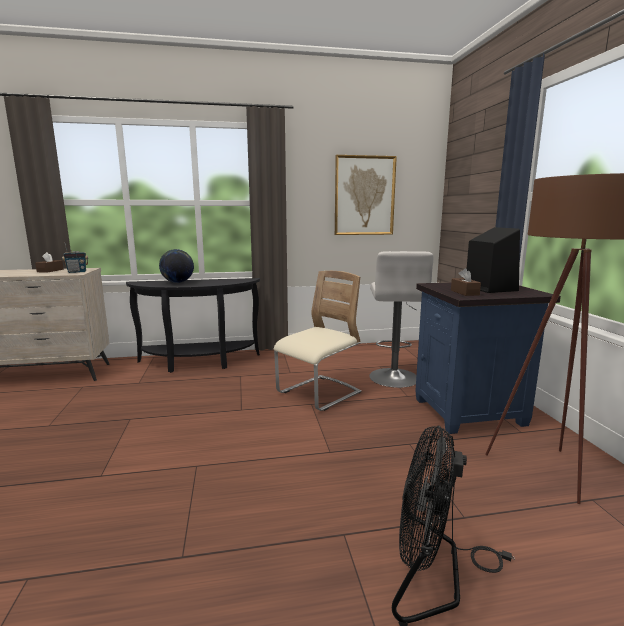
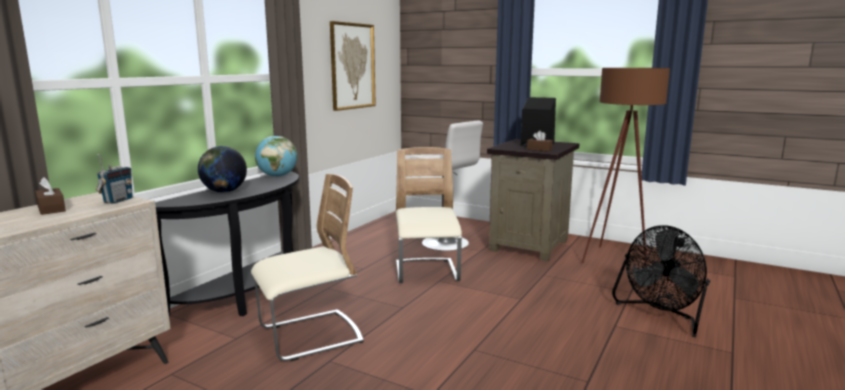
camera: 50 degrees left, 0 degrees up
blue cabinet [415,282,561,434] -> beige cabinet [487,139,579,261]
none -> beige chair [251,174,364,361]
none -> globe [255,136,297,177]

